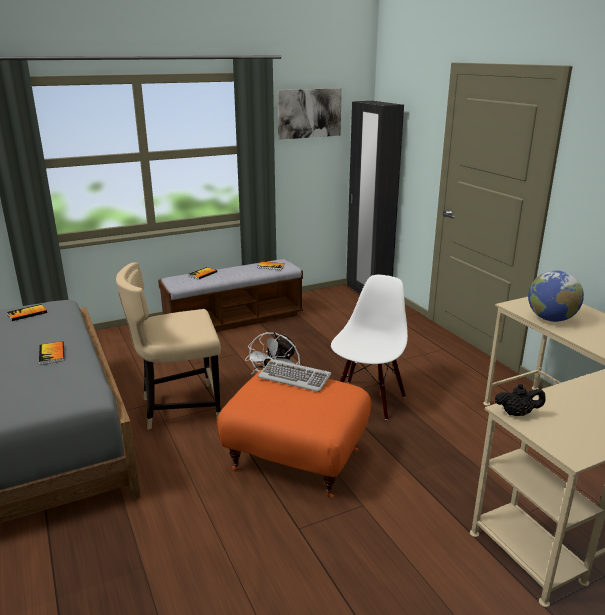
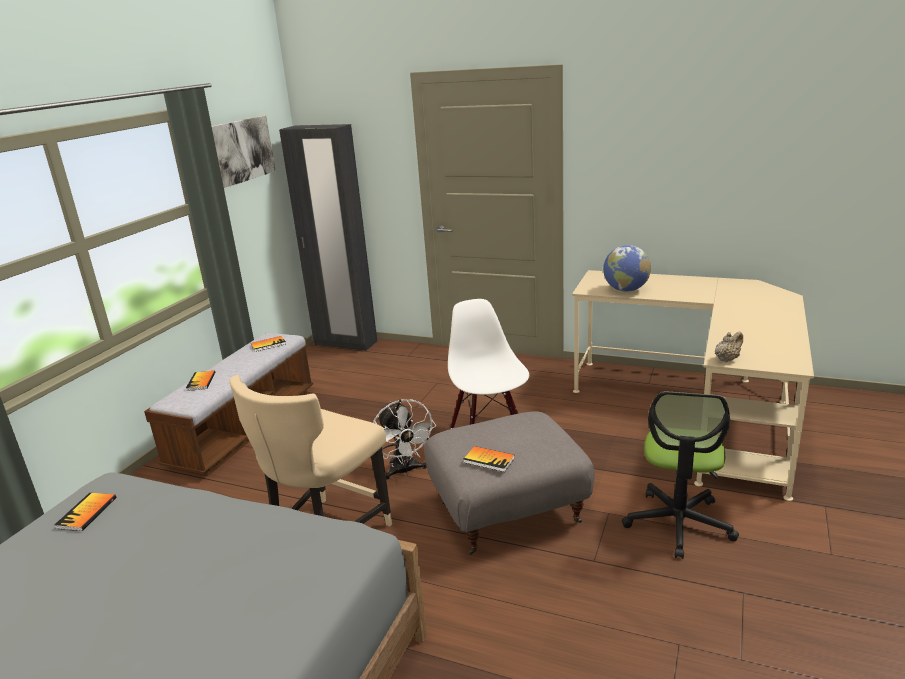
camera: 40 degrees left, 0 degrees up
book [39,341,64,365] -> book moved to [463,446,515,472]
orange ottoman [217,370,371,498] -> grey ottoman [424,411,595,555]
keyboard [258,359,331,392] -> none
black teapot [495,384,546,416] -> beige teapot [715,331,743,362]
none -> office chair [622,392,739,559]

